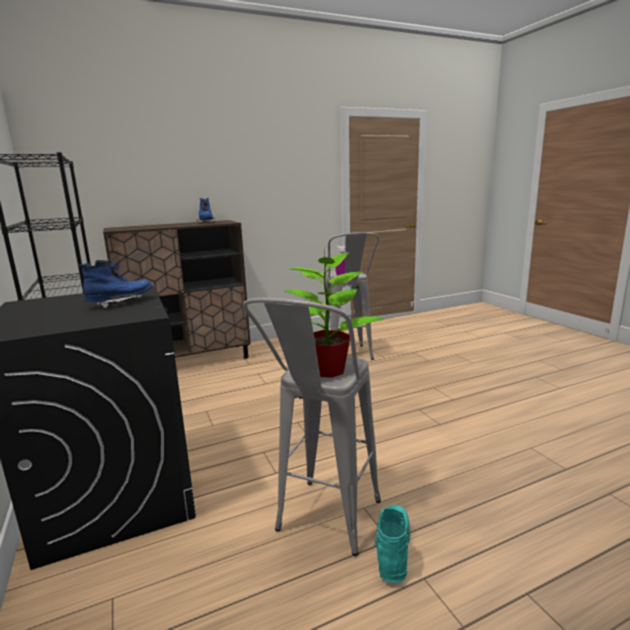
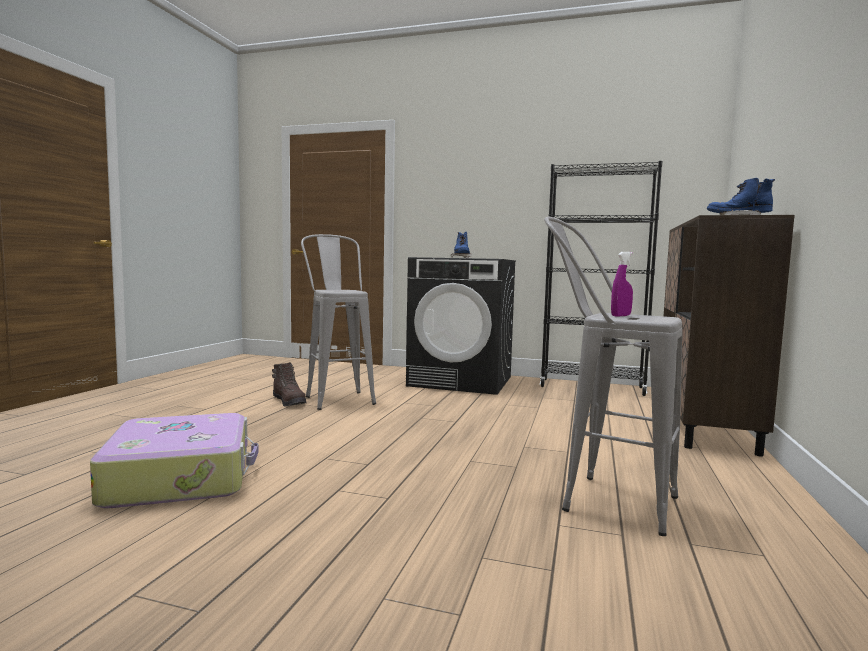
camera: 130 degrees right, 10 degrees down
potted plant [284,249,385,378] -> none
turquoise boot [372,505,410,583] -> brown boot [272,362,306,406]
none -> suitcase [90,413,259,509]

